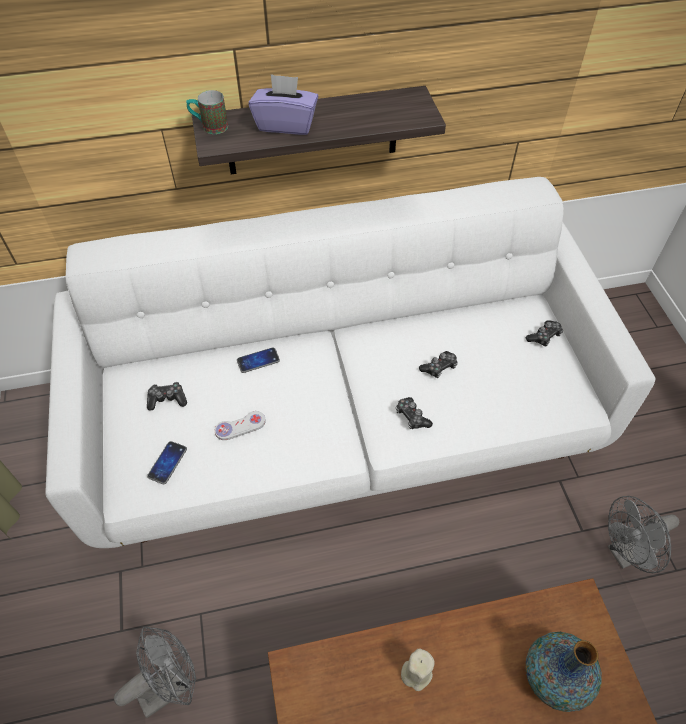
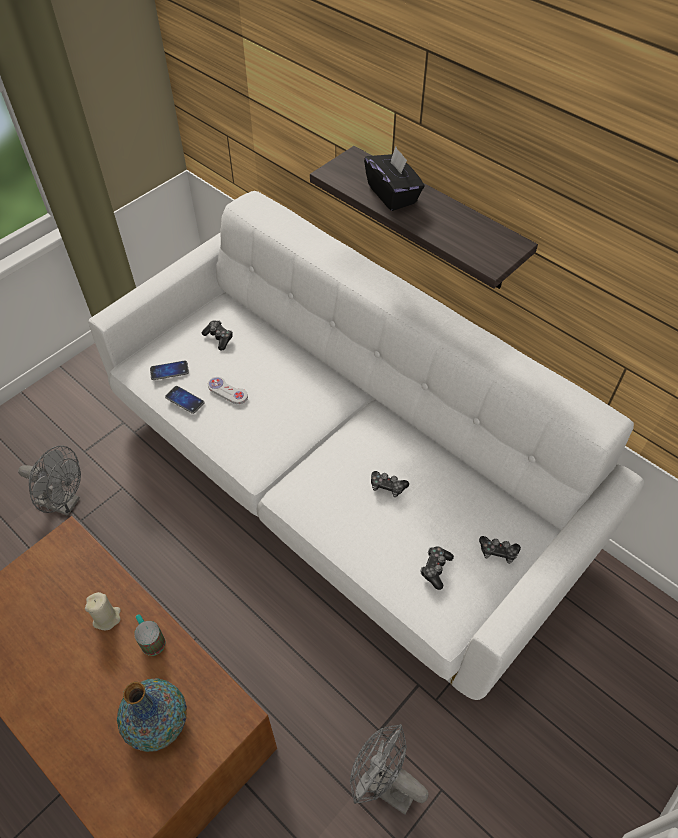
camera: 55 degrees right, 0 degrees up
mug [186,90,228,134] -> mug moved to [134,614,165,656]
phone [237,347,280,373] -> phone moved to [165,386,205,414]
purple tissue box [249,74,319,135] -> black tissue box [364,147,424,211]
game controller [396,397,433,429] -> game controller moved to [421,546,454,590]

